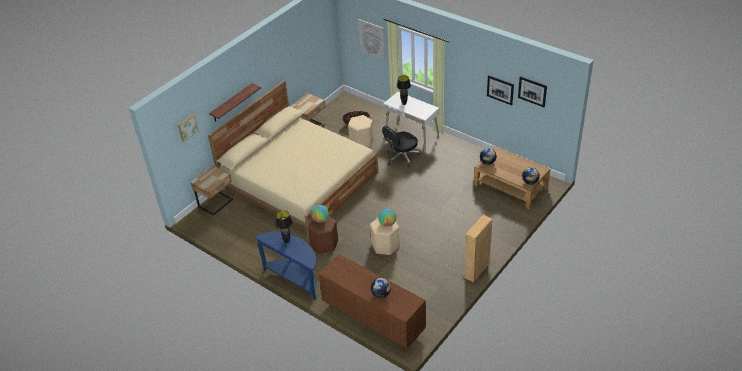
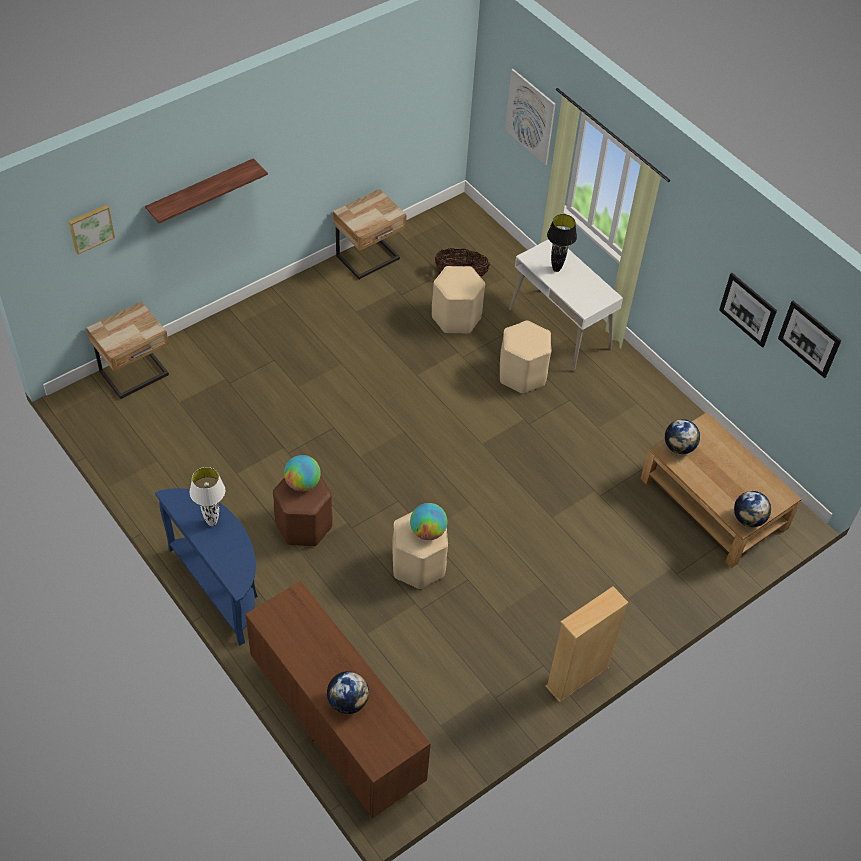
camera: 10 degrees right, 10 degrees up
beige bed [208,80,379,236] -> none
black table lamp [275,211,293,243] -> white table lamp [190,467,225,526]
black office chair [382,126,421,168] -> beige stool [500,320,551,394]

